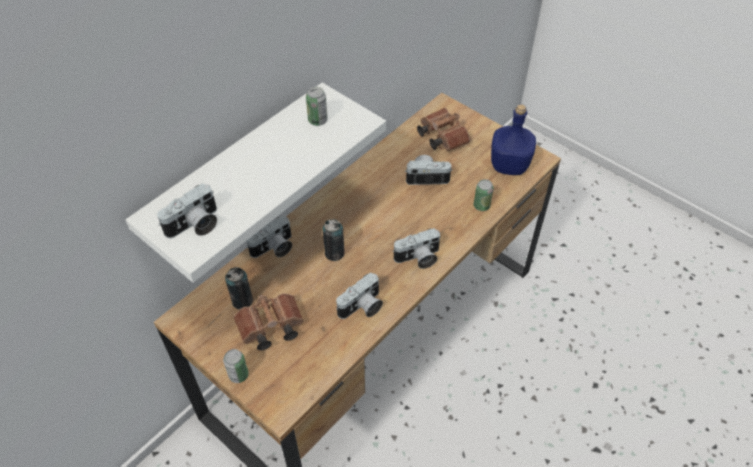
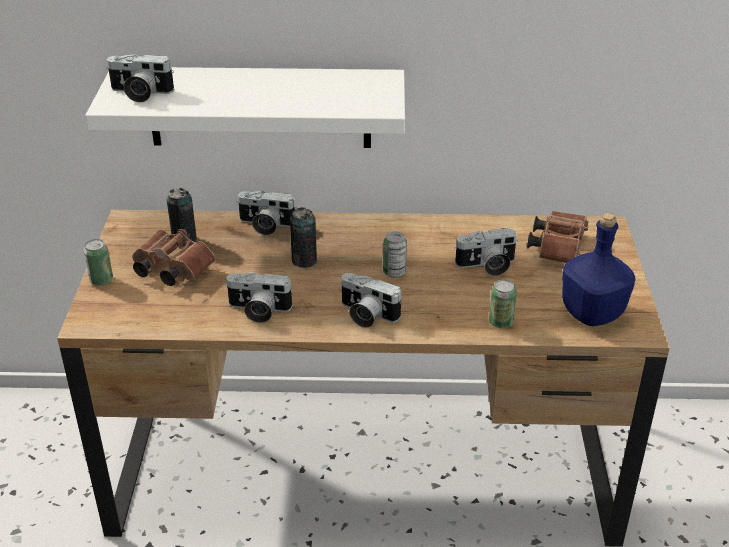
camera: 50 degrees right, 15 degrees down
can [306,87,328,126] -> can moved to [383,231,407,278]
camera [405,155,453,185] -> camera turned 120 degrees clockwise [454,228,518,276]

